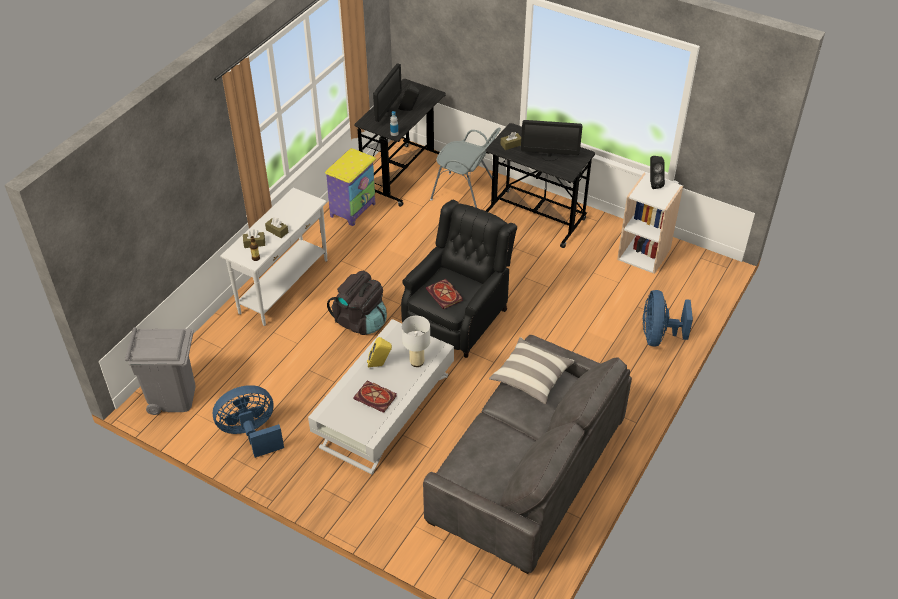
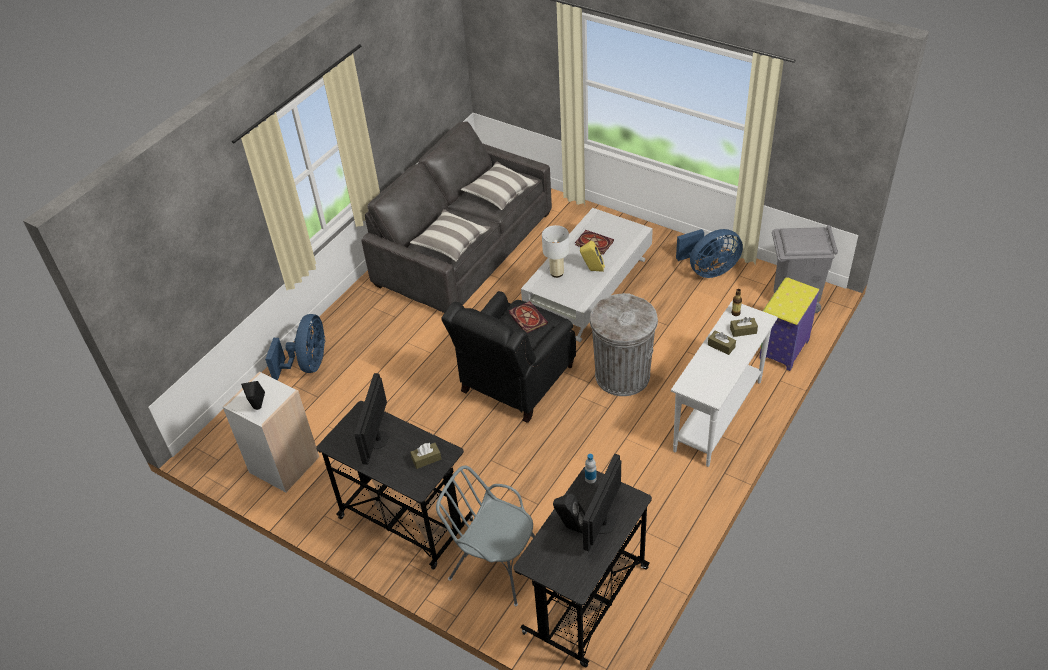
camera: 175 degrees left, 0 degrees up
nightstand [325,148,377,226] -> nightstand moved to [759,277,820,371]
black backpack [327,271,387,335] -> grey trash can [590,293,658,396]
monitor [521,120,582,161] -> monitor turned 90 degrees counterclockwise [355,373,389,465]
none -> pillow [461,161,538,210]

